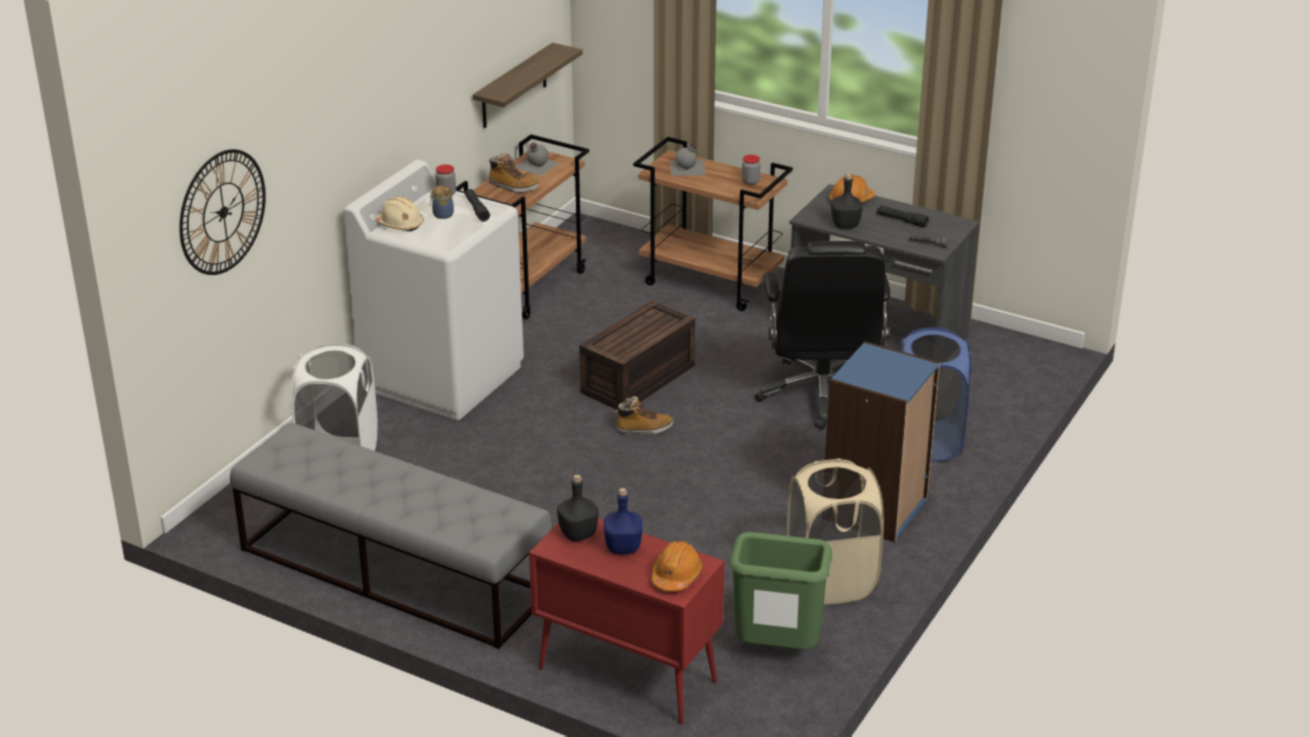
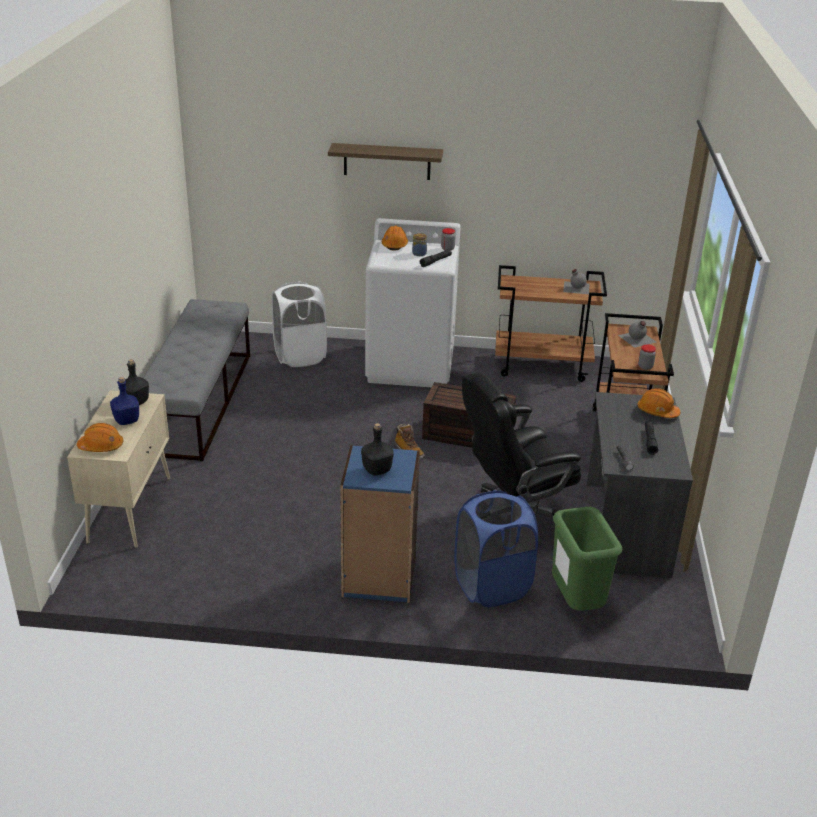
camera: 65 degrees right, 0 degrees up
wall clock [179,149,266,275] -> none
beige hard hat [375,197,424,231] -> orange hard hat [382,226,408,251]
shelf [473,43,583,128] -> shelf moved to [328,143,443,180]
boot [488,153,538,193] -> none
red cabinet [529,518,725,724] -> beige cabinet [67,390,170,548]
green trash can [729,532,832,649] -> green trash can moved to [552,507,622,611]
beige laundry basket [786,459,884,604] -> none
black bottle [831,174,863,229] -> black bottle moved to [361,423,394,475]

